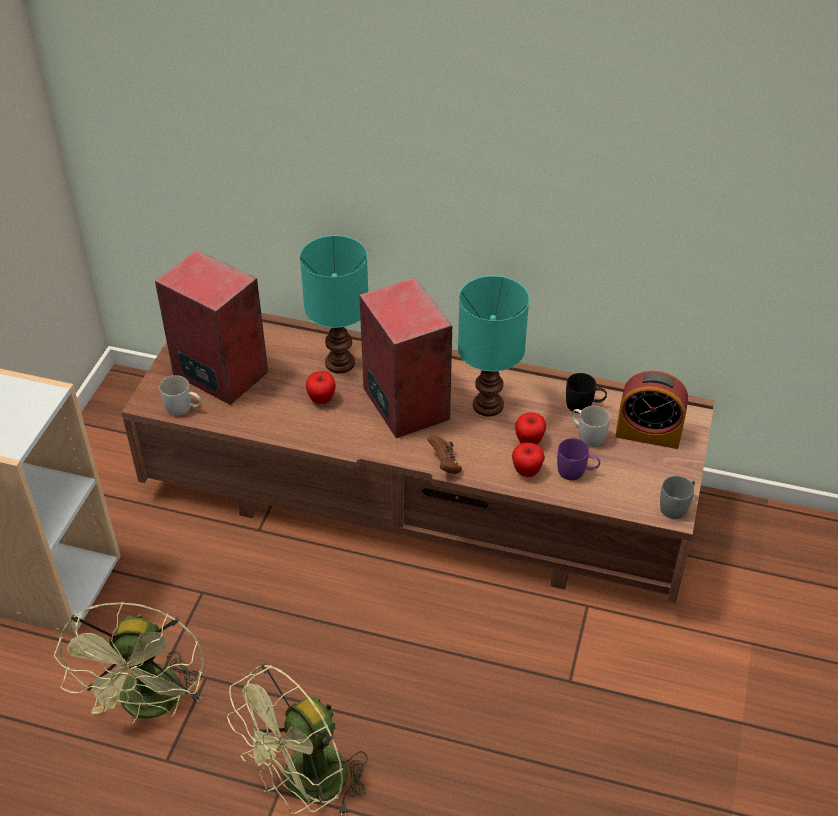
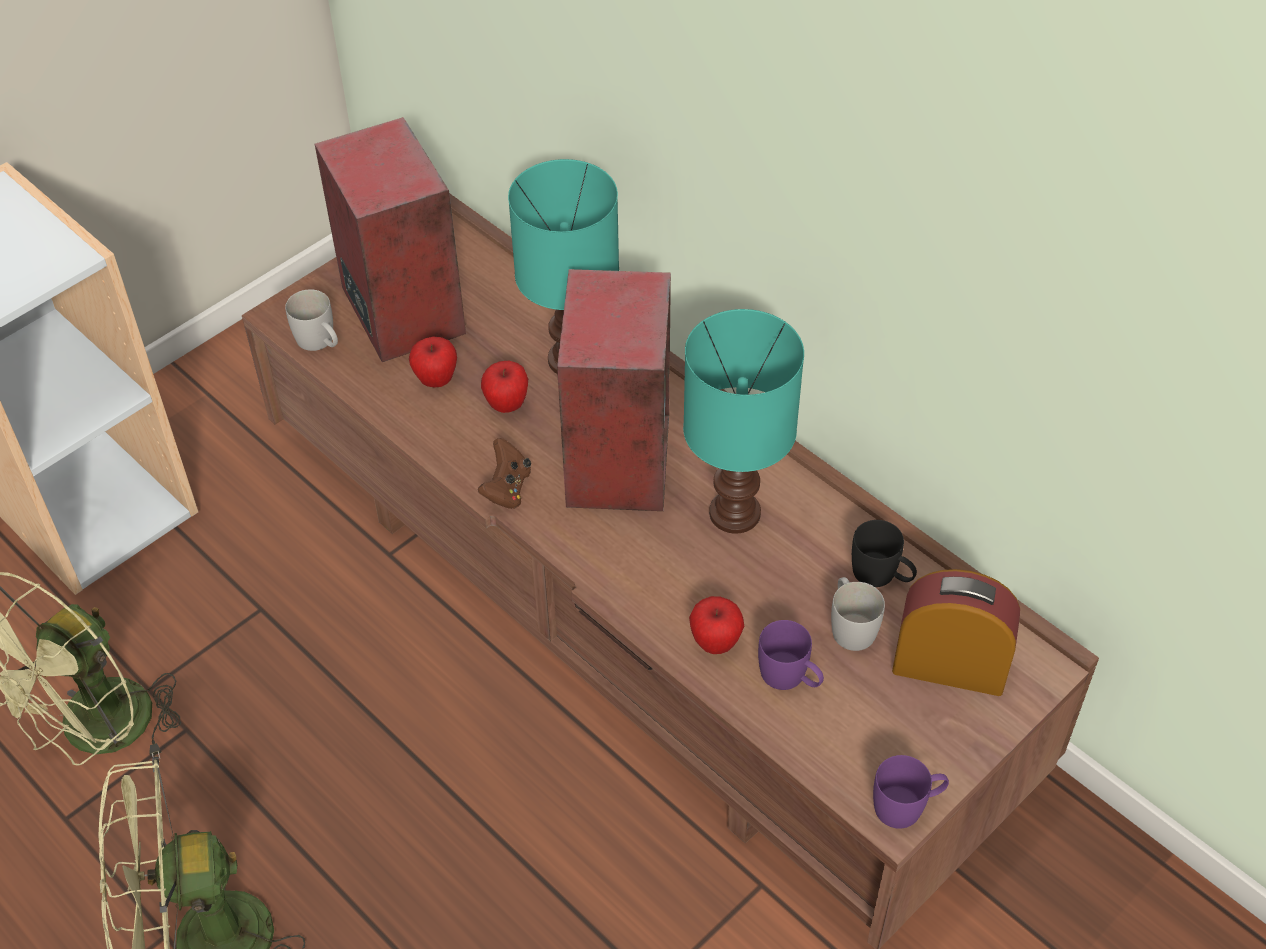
camera: 30 degrees right, 5 degrees up
brown game controller [427,435,462,474] -> brown game controller moved to [478,438,531,509]
apple [515,412,546,445] -> apple moved to [409,337,457,388]
alarm clock [615,371,688,449] -> alarm clock turned 150 degrees clockwise [892,569,1020,696]
grey mug [660,476,695,519] -> purple mug [873,755,949,829]

